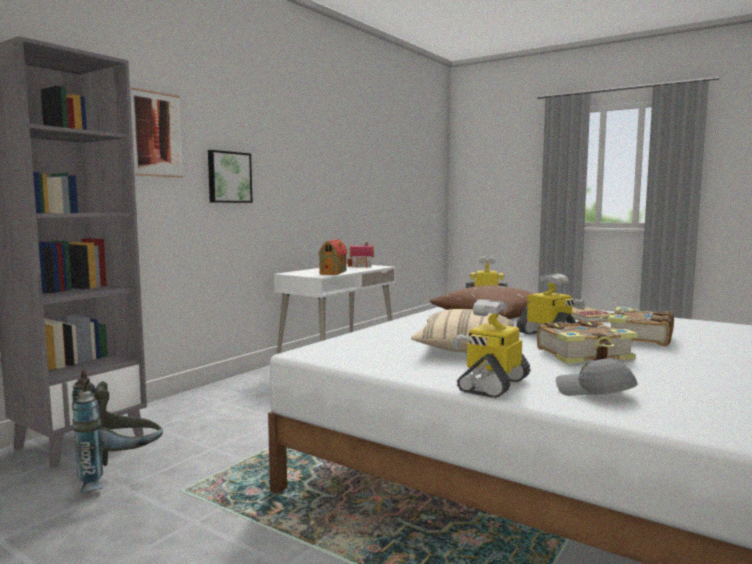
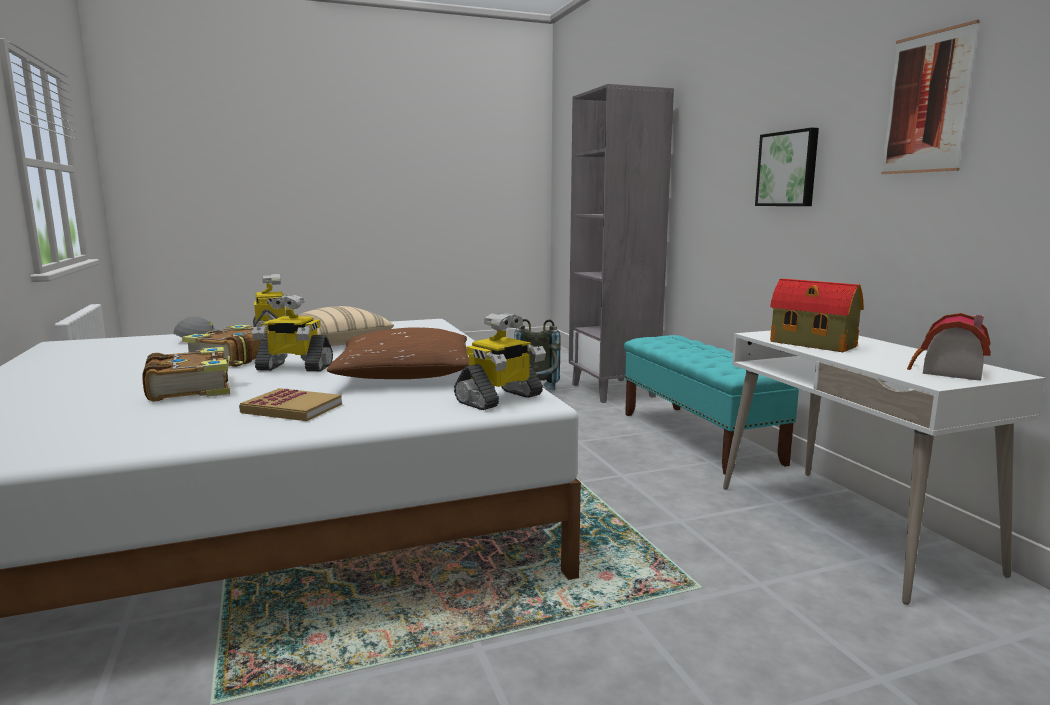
camera: 125 degrees right, 5 degrees up
picture [131,88,183,178] -> picture moved to [881,20,979,174]
none -> turquoise bench [624,335,799,475]

